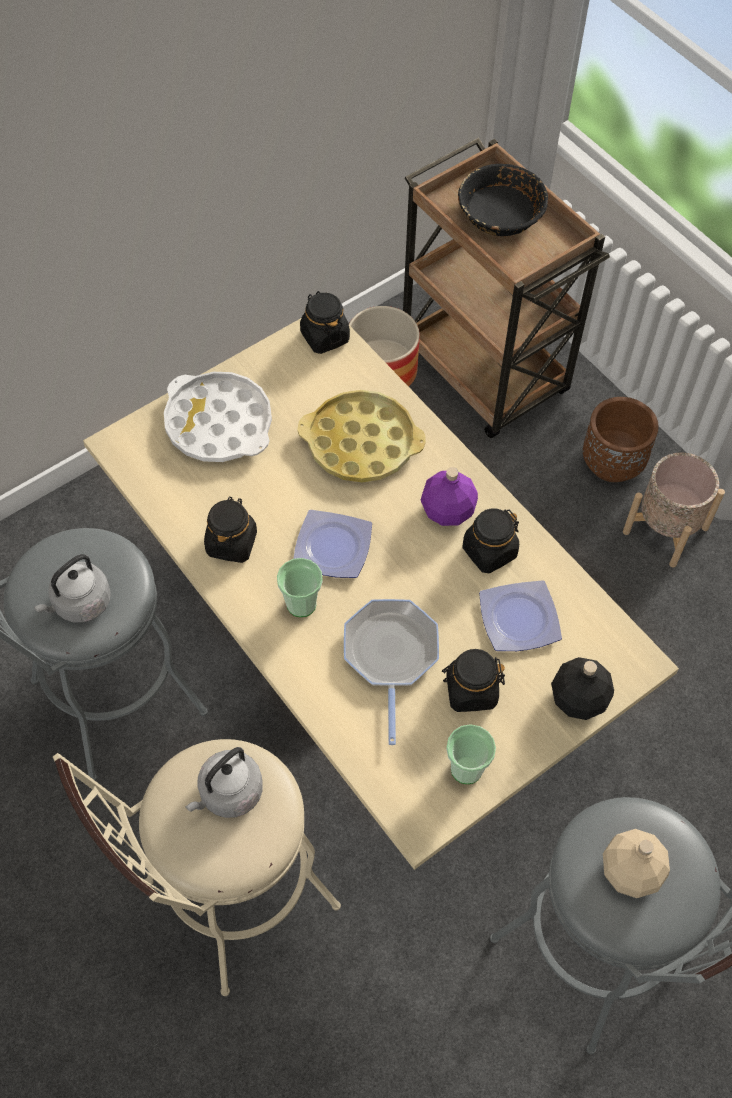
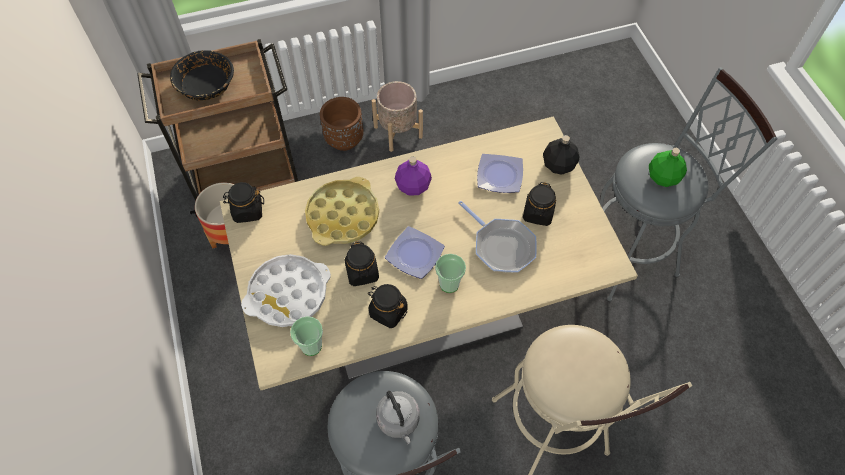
camera: 70 degrees left, 0 degrees up
grey kettle [186,747,263,818] -> none
frying pan [344,599,439,745] -> frying pan turned 150 degrees counterclockwise [458,201,537,273]
cup [446,724,496,784] -> cup moved to [290,316,323,356]
black jar [462,508,519,573] -> black jar moved to [344,241,379,286]
beige bottle [603,829,670,898] -> green bottle [649,148,687,187]

